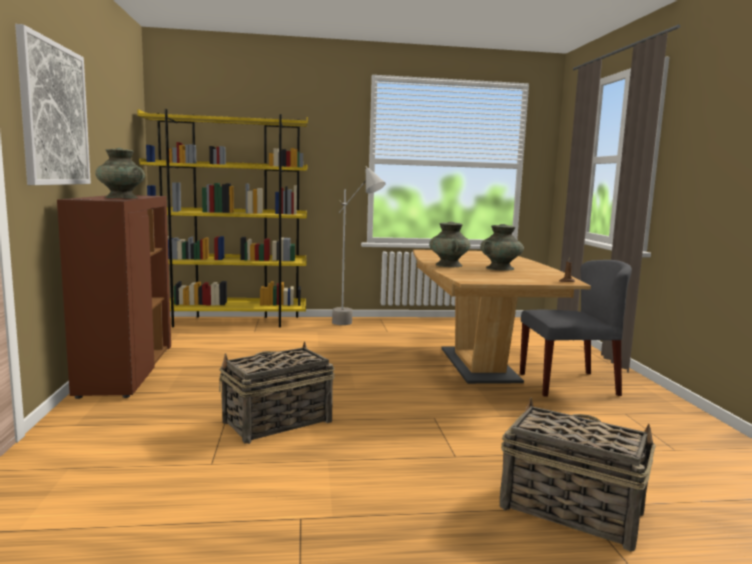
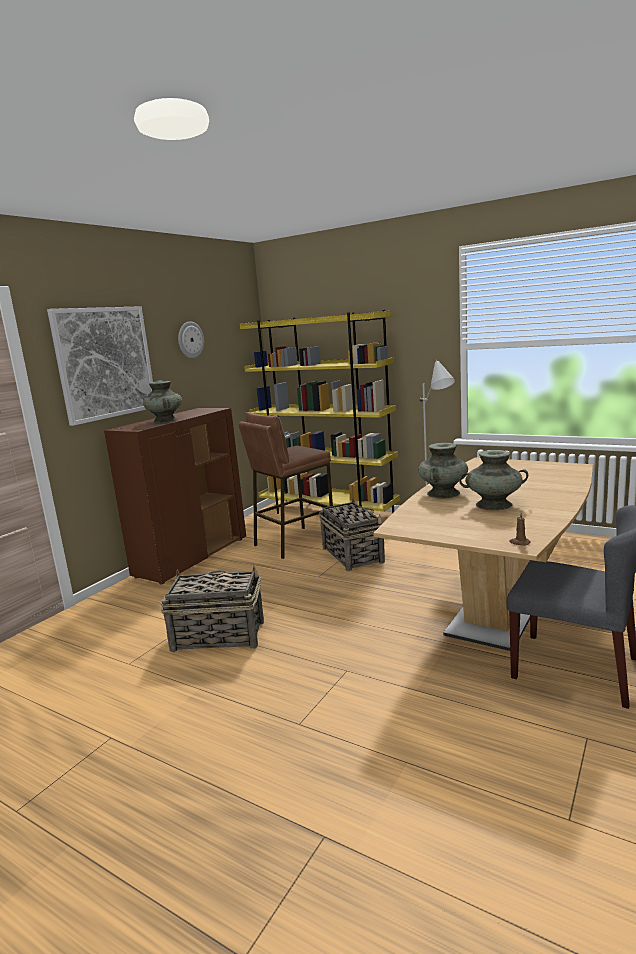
camera: 40 degrees right, 5 degrees up
basket [500,398,656,552] -> basket moved to [319,497,385,571]
none -> wall clock [178,321,204,358]
none -> brown stool [238,412,333,559]

